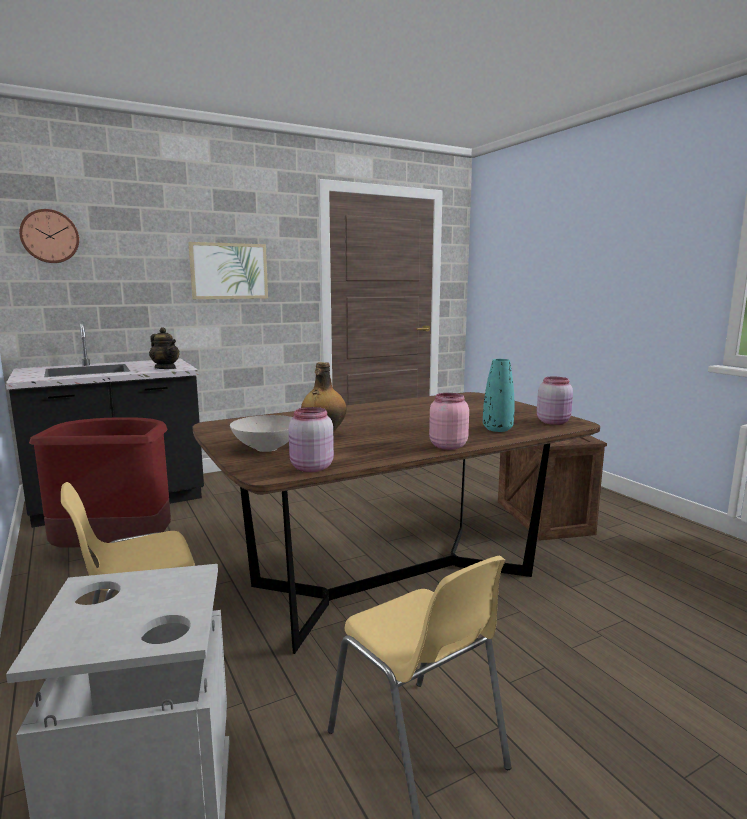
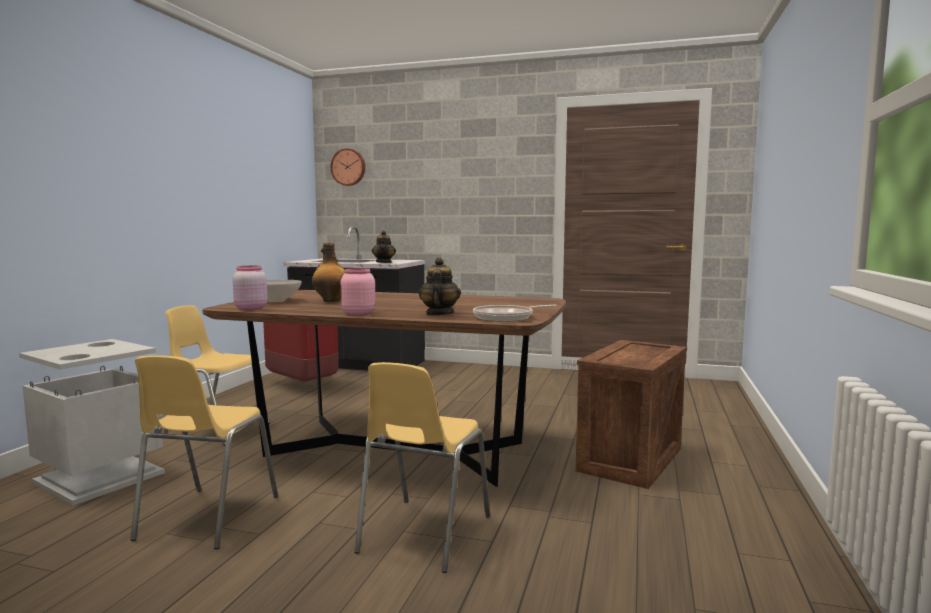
camera: 45 degrees right, 5 degrees down
picture [188,242,268,299] -> none
turquoise vase [483,359,514,432] -> teapot [418,257,461,315]
pink jar [537,377,573,425] -> frying pan [473,305,557,322]
none -> yellow chair [354,362,490,573]

